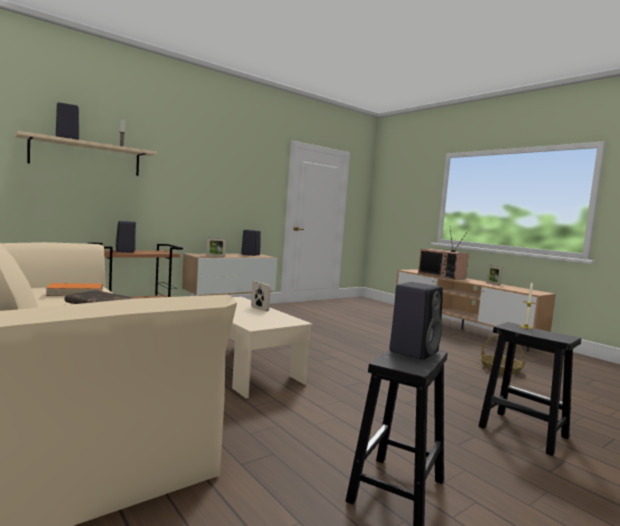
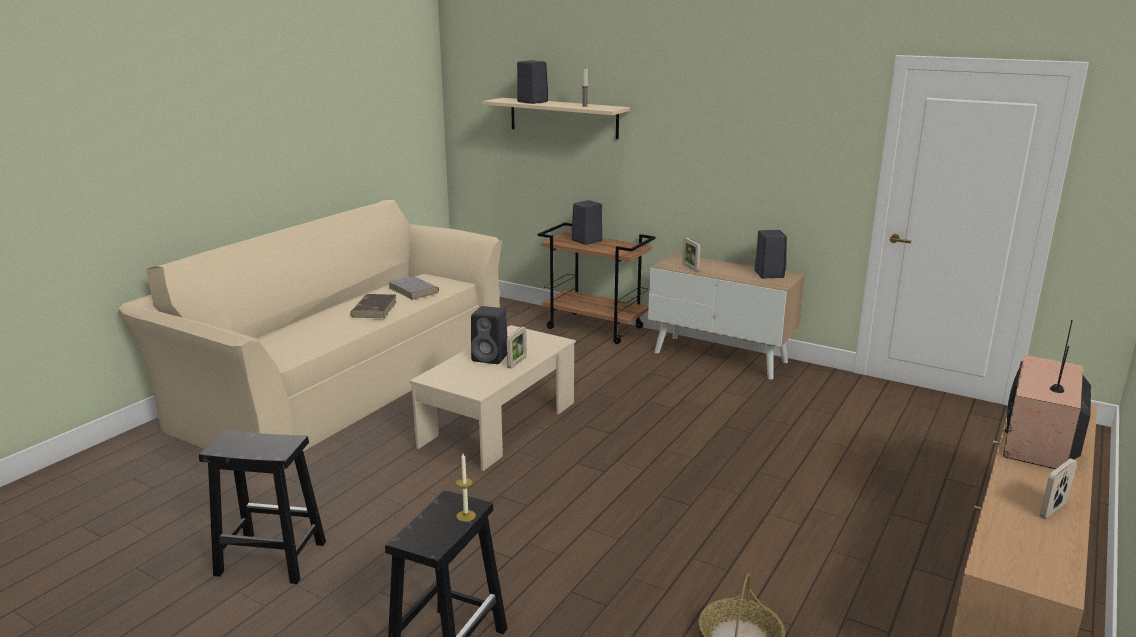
camera: 70 degrees right, 15 degrees up
orange book [46,283,103,296] -> grey book [389,276,439,300]
black speaker [389,282,443,360] -> black speaker moved to [471,306,507,364]

